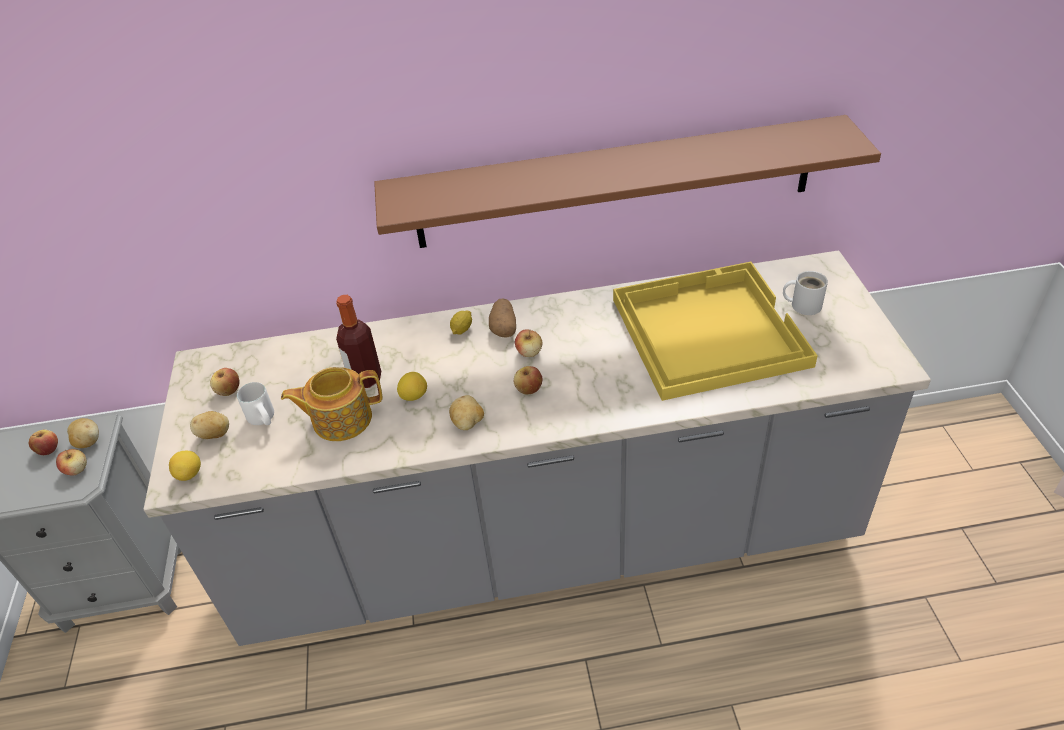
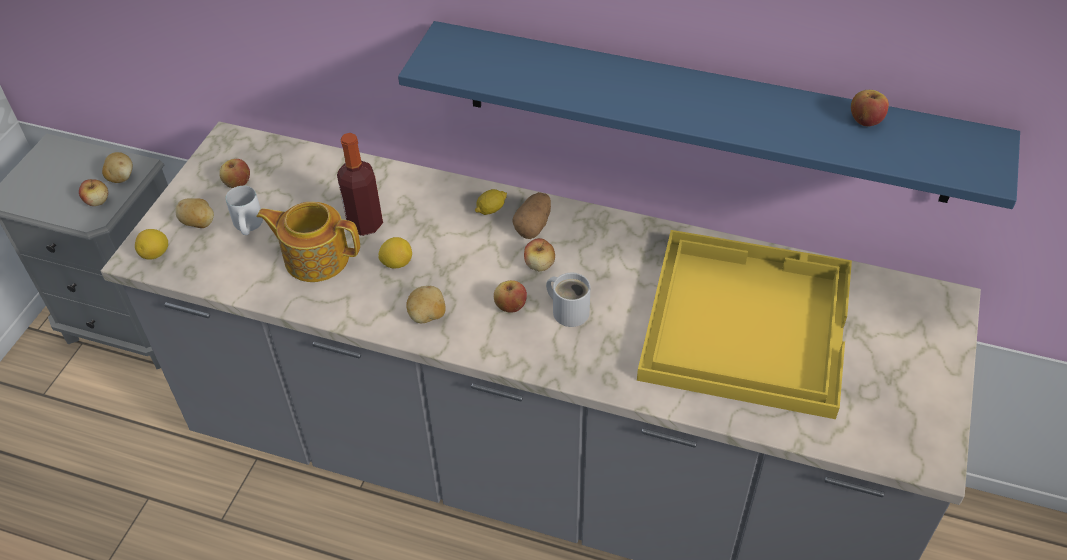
camera: 25 degrees right, 5 degrees up
apple [29,429,58,455] -> apple moved to [851,90,889,127]
brown shelf [374,115,881,248] -> blue shelf [398,21,1020,209]
white mug [783,271,828,315] -> white mug moved to [546,273,590,327]

